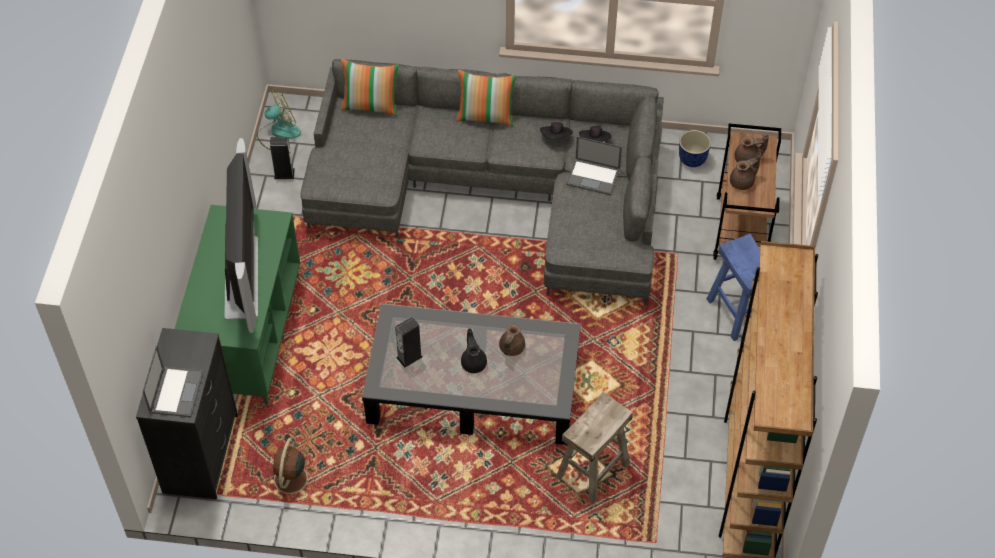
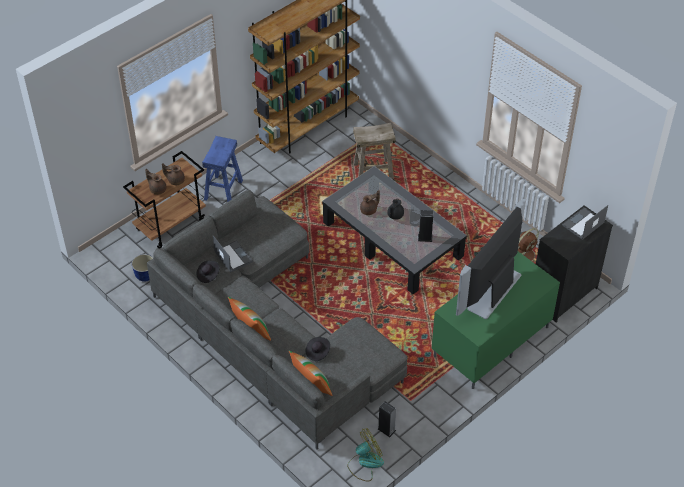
camera: 140 degrees left, 5 degrees down
fan [257,88,301,150] -> fan turned 135 degrees clockwise [347,428,384,482]
black hat [540,122,573,140] -> black hat moved to [306,337,330,361]

